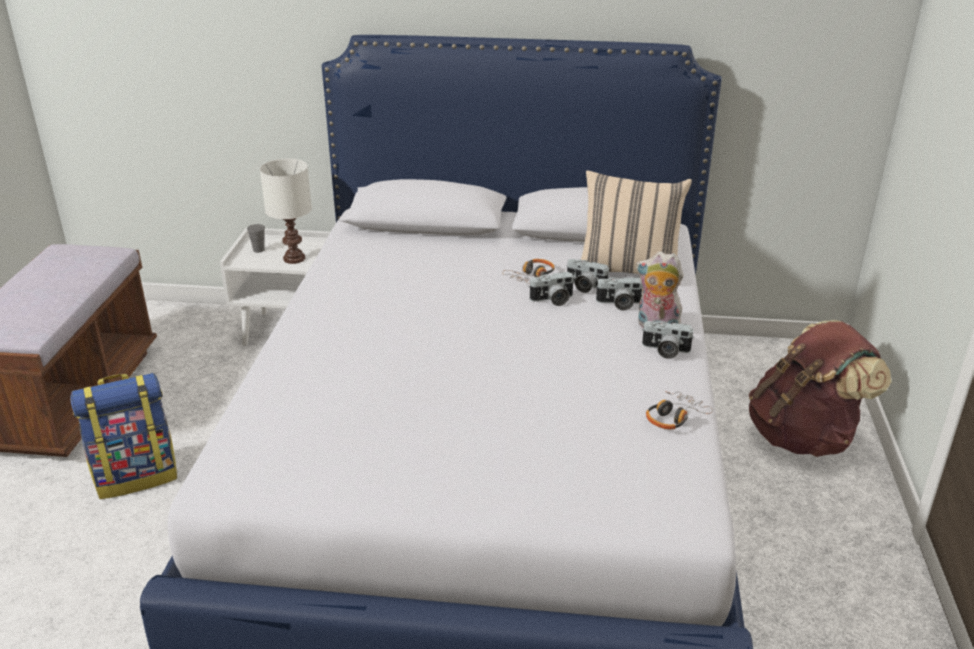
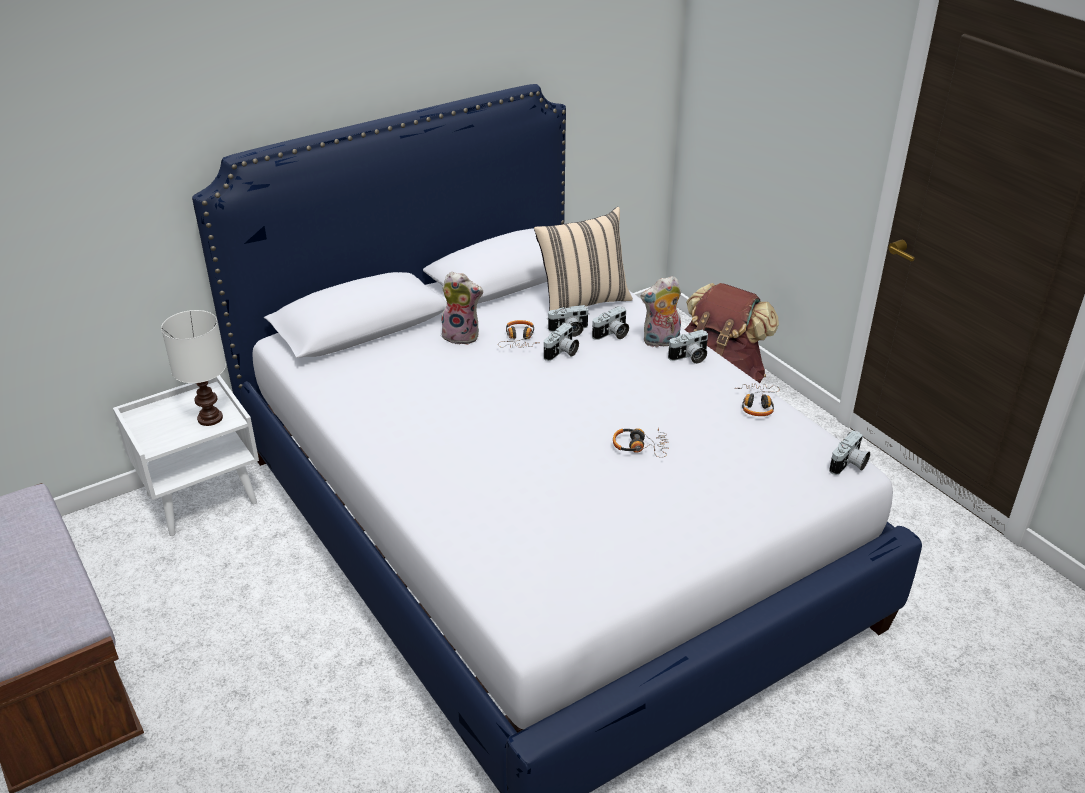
camera: 40 degrees left, 5 degrees up
backpack [70,373,177,499] -> none
grey cup [247,224,265,253] -> none
none -> plush toy [441,272,483,345]
none -> headphones [613,428,669,458]
none -> camera [829,430,870,475]

